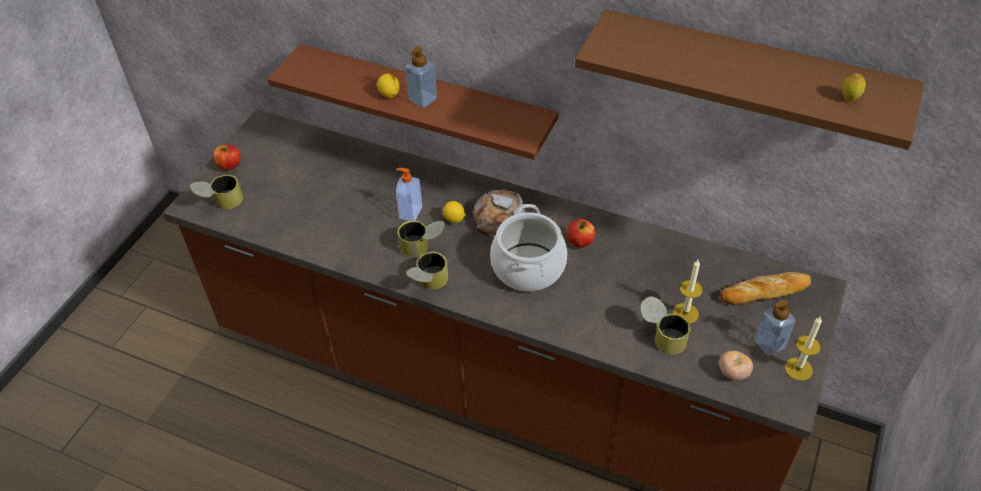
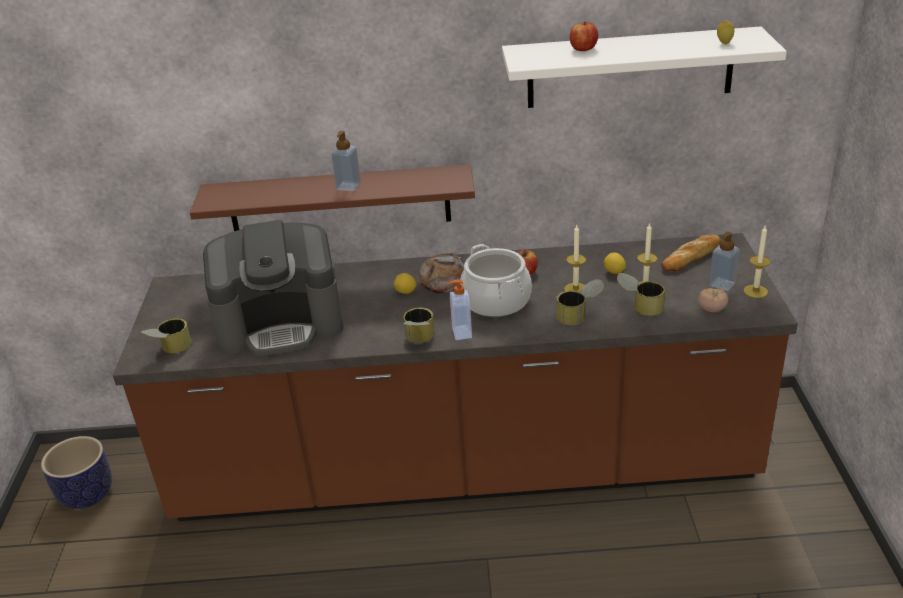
camera: 25 degrees left, 15 degrees down
apple [213,144,241,170] -> apple moved to [570,21,598,51]
lemon [377,73,400,98] -> lemon moved to [604,253,626,274]
soap dispenser [396,168,422,221] -> soap dispenser moved to [448,279,472,340]
can [397,220,445,257] -> can moved to [556,279,604,325]
brown shelf [575,9,924,150] -> white shelf [502,27,787,108]
none -> planter [41,436,112,509]
none -> coffee machine [203,220,343,356]
none -> candle [564,225,586,292]

